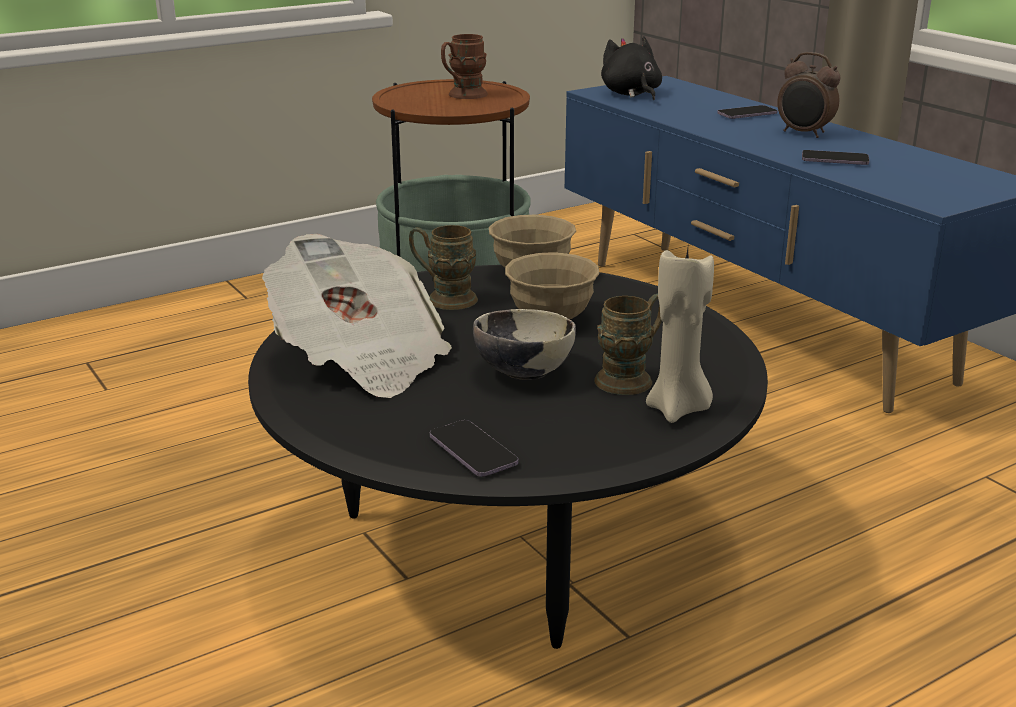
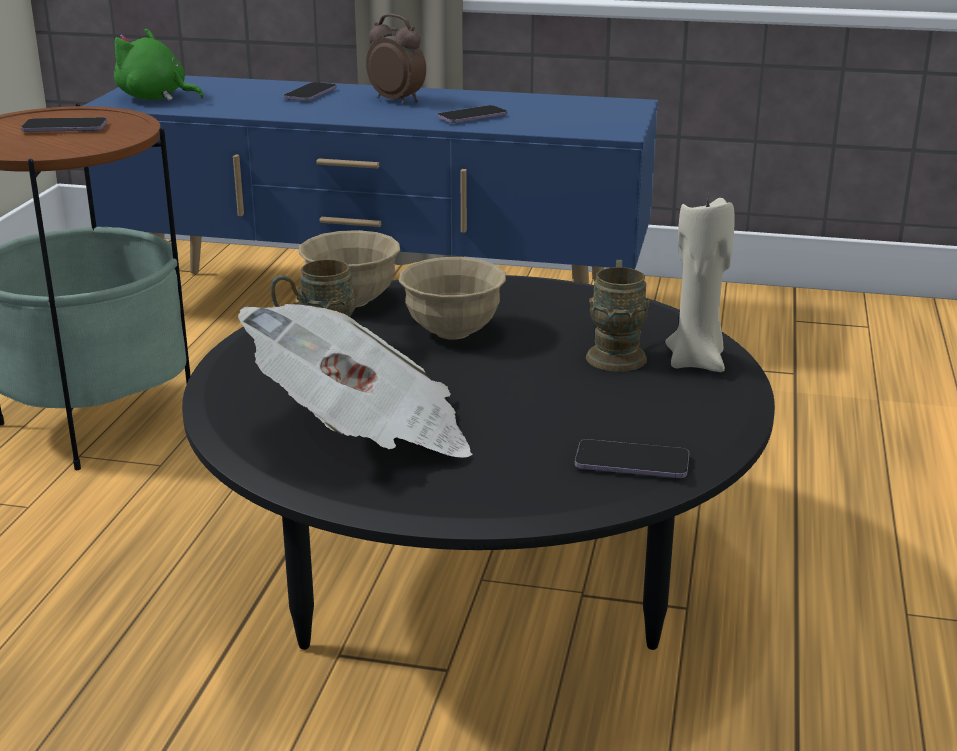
camera: 45 degrees left, 0 degrees up
brown mug [441,34,488,99] -> phone [21,117,107,132]
bowl [473,309,576,380] -> none
black plush toy [601,36,662,100] -> green plush toy [114,29,204,101]
alarm clock [777,52,840,138] -> alarm clock turned 135 degrees counterclockwise [366,14,426,103]

